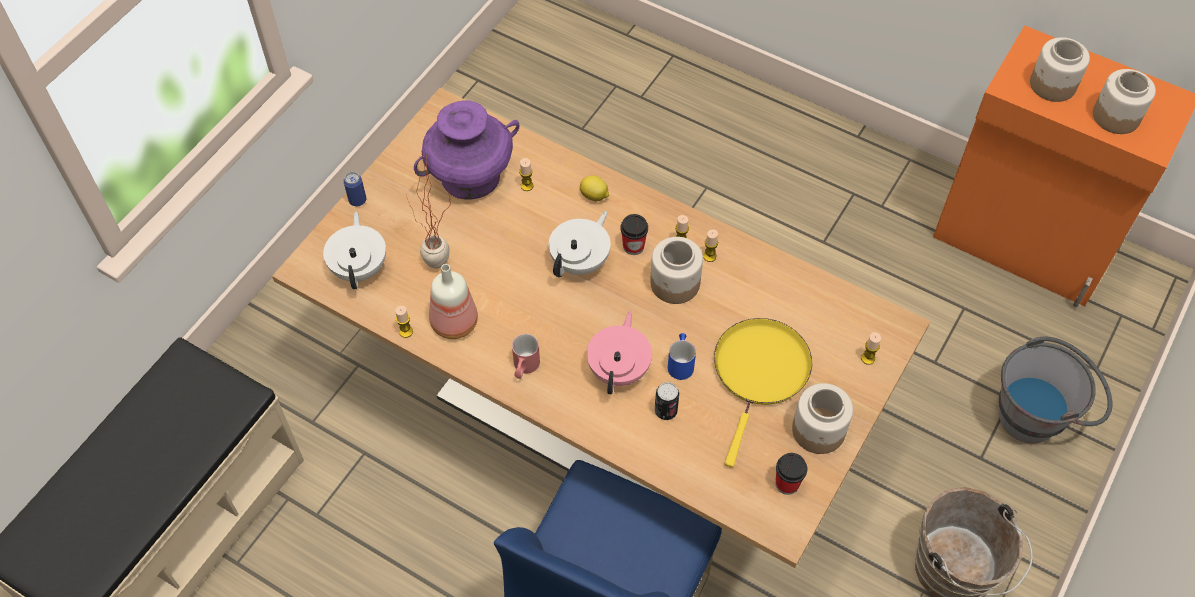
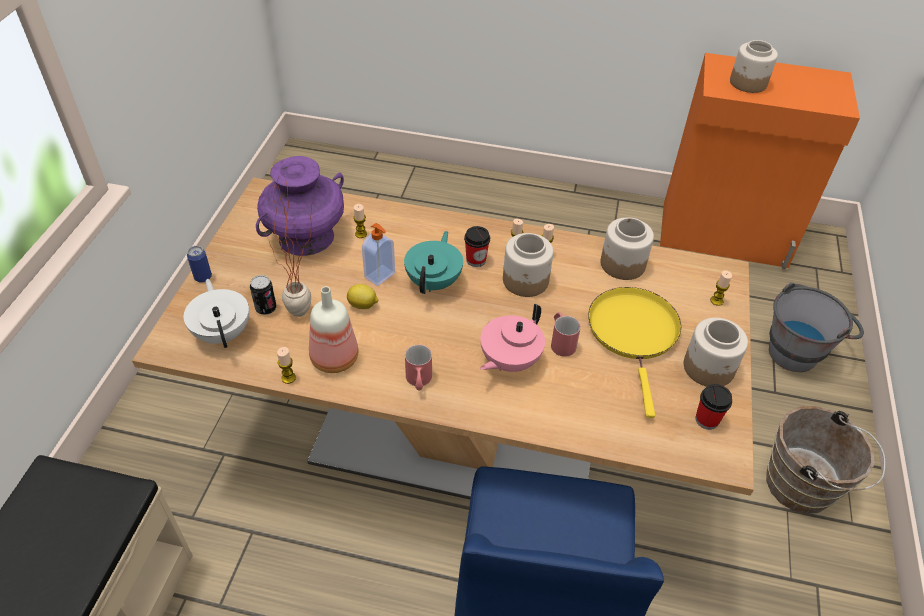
camera: 20 degrees left, 10 degrees down
white teapot [549,211,611,277] -> turquoise teapot [404,231,463,294]
lemon [580,175,609,201] -> lemon moved to [347,284,378,309]
pink teapot [587,311,652,394] -> pink teapot turned 135 degrees counterclockwise [480,304,545,372]
can [655,382,679,420] -> can moved to [250,275,276,315]
blue mug [668,333,696,380] -> red mug [551,312,581,357]
jar [1093,69,1156,134] -> jar moved to [601,218,654,280]
none -> soap dispenser [362,223,395,286]

